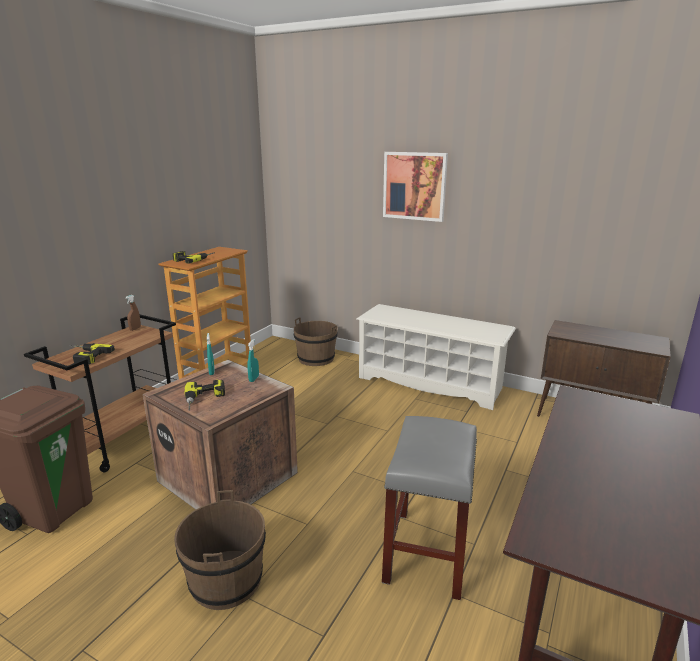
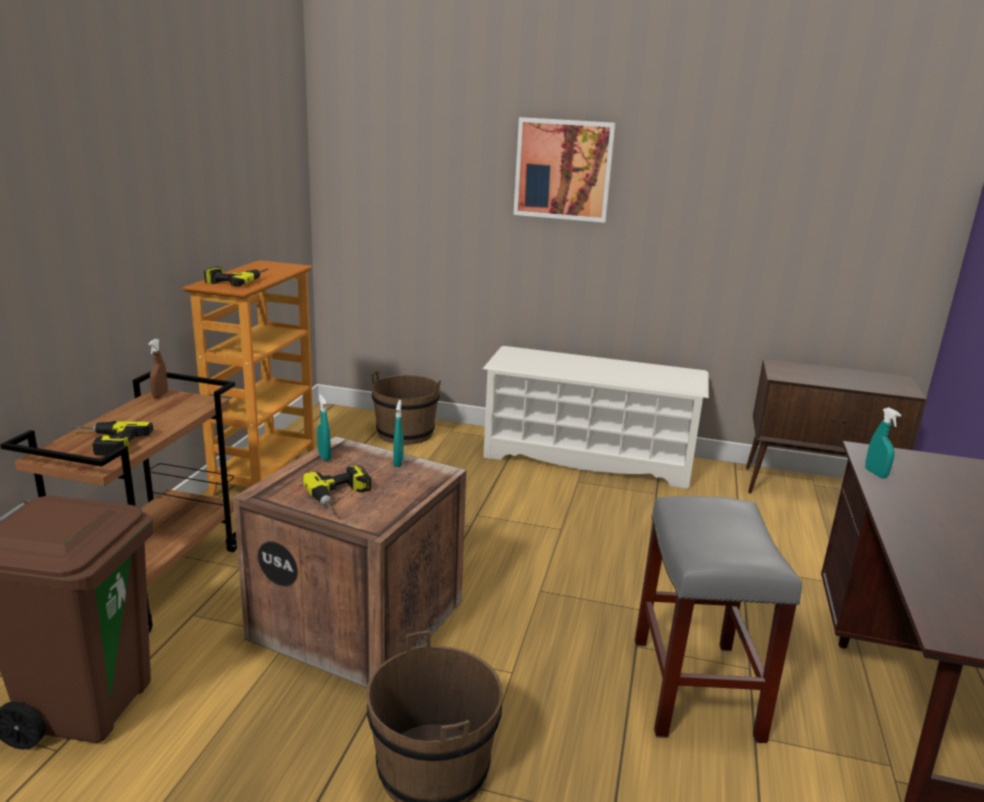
camera: 15 degrees left, 0 degrees up
none -> turquoise spray bottle [865,408,901,478]

